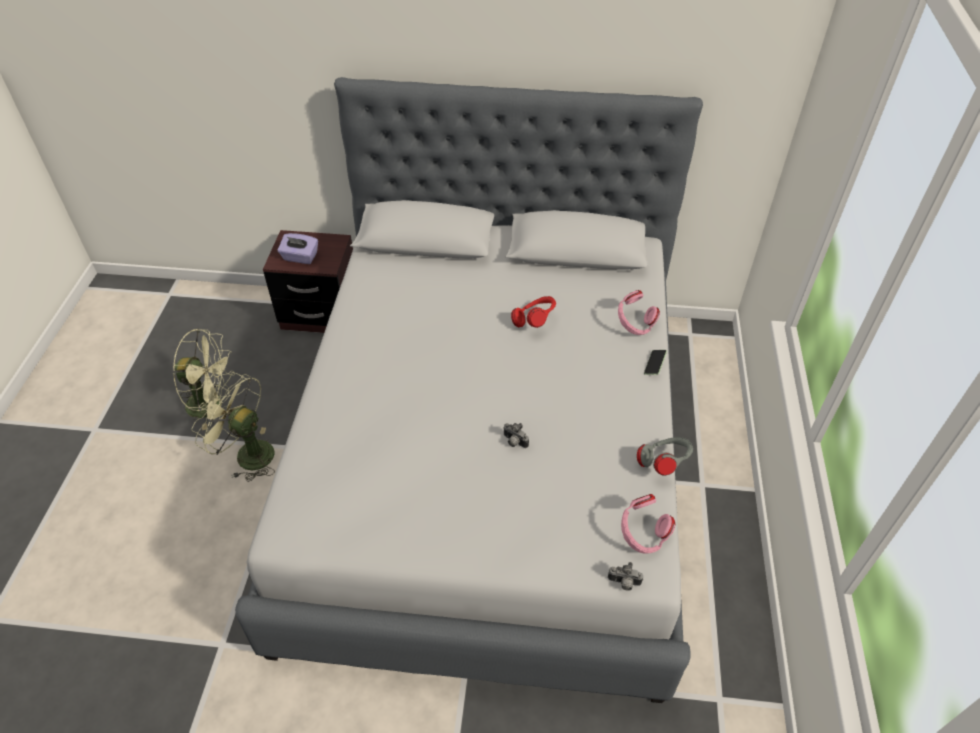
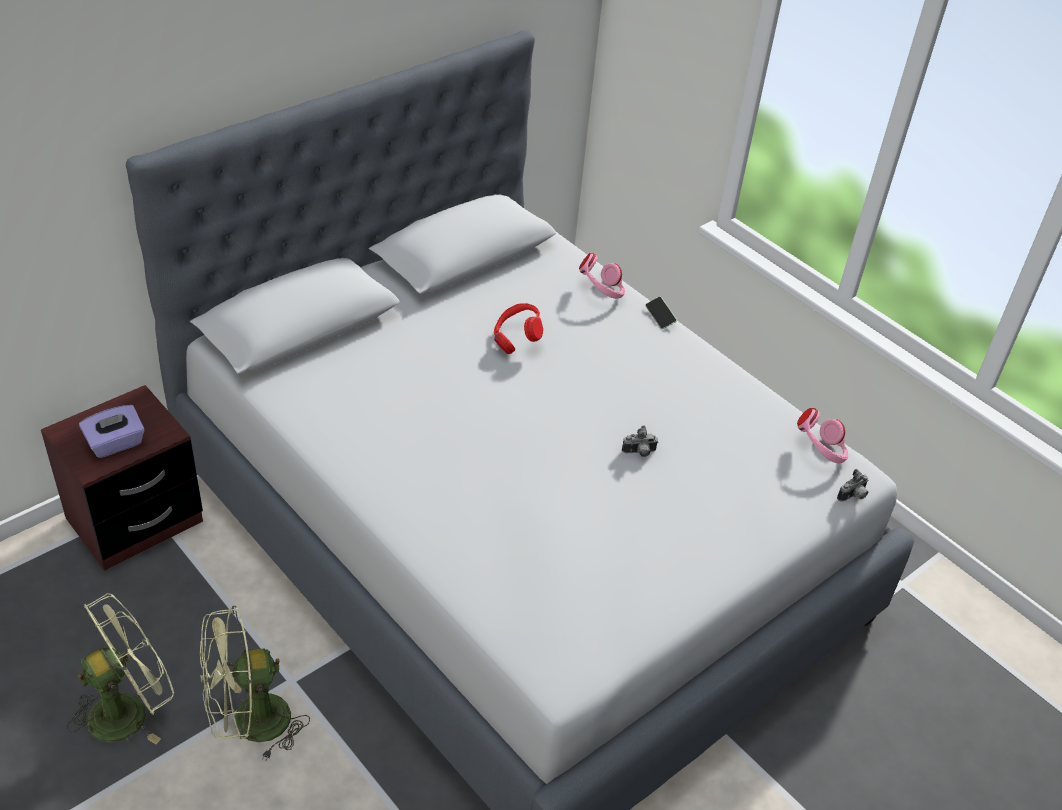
camera: 50 degrees left, 5 degrees down
grey headphones [637,437,693,475] -> none

